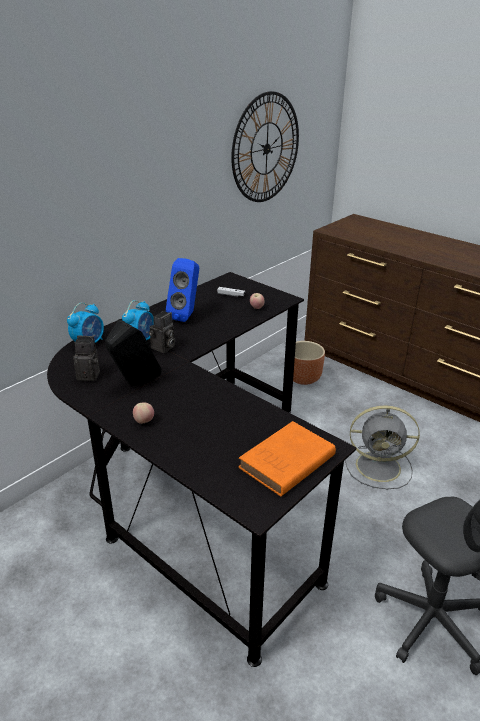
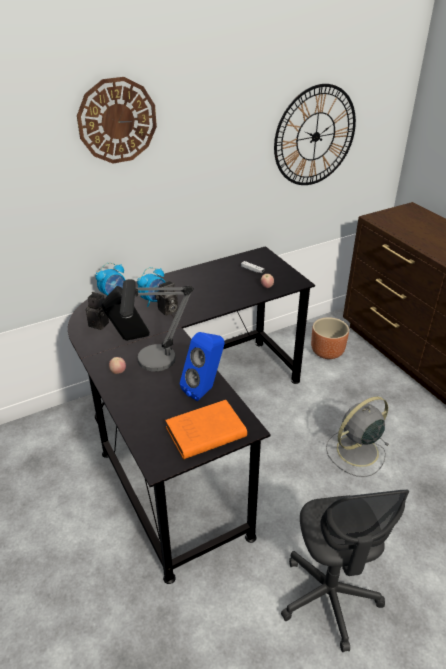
camera: 20 degrees right, 5 degrees up
blue speaker [166,258,199,322] -> blue speaker moved to [180,332,225,401]
grey fan [345,405,420,489] -> grey fan turned 120 degrees clockwise [326,396,389,477]
none -> wall clock [77,77,157,164]
none -> table lamp [120,279,194,371]

